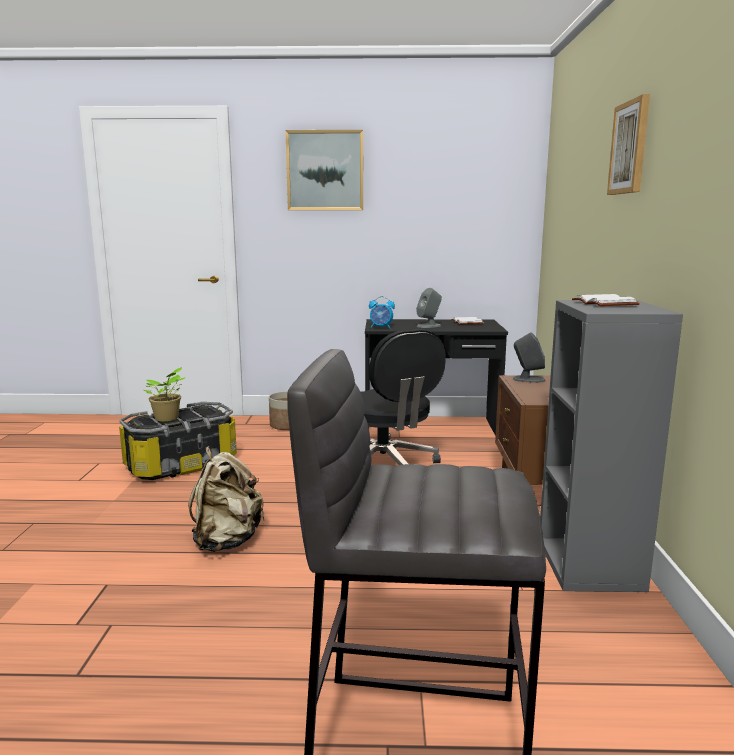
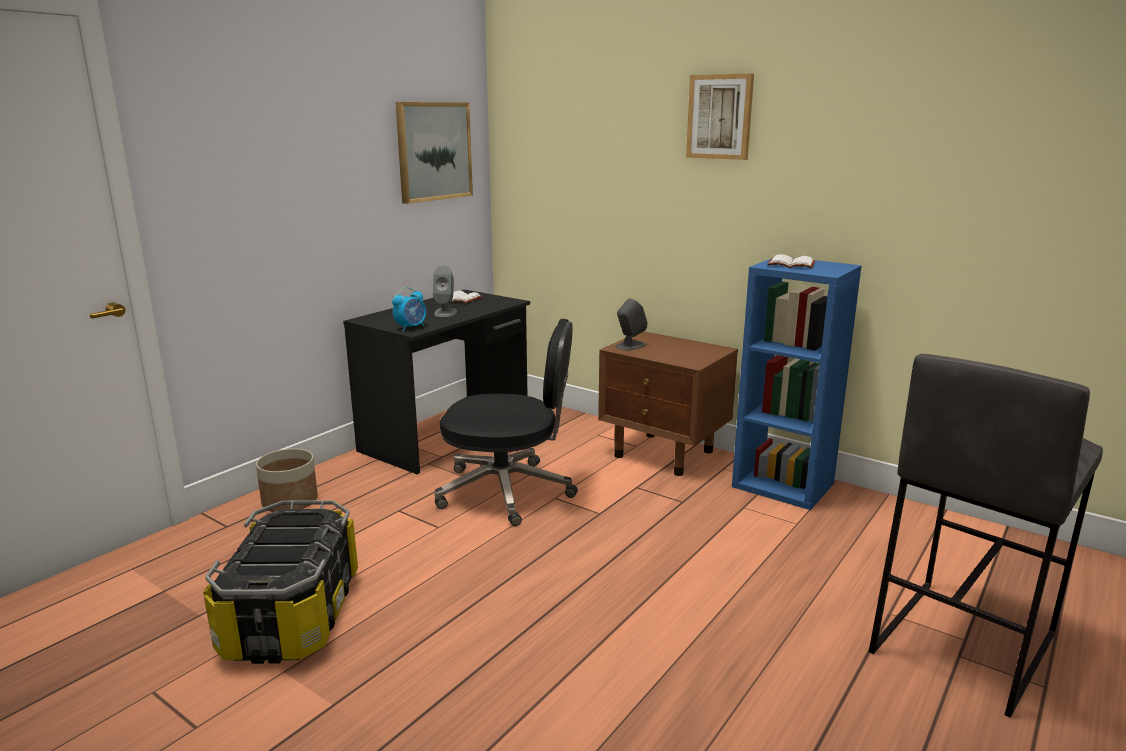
camera: 55 degrees left, 5 degrees up
potted plant [143,367,186,422] -> none
beige backpack [188,446,265,552] -> none
picture [285,130,363,210] -> picture moved to [396,102,473,204]
grey bookcase [540,300,683,592] -> blue bookcase [732,258,862,510]

